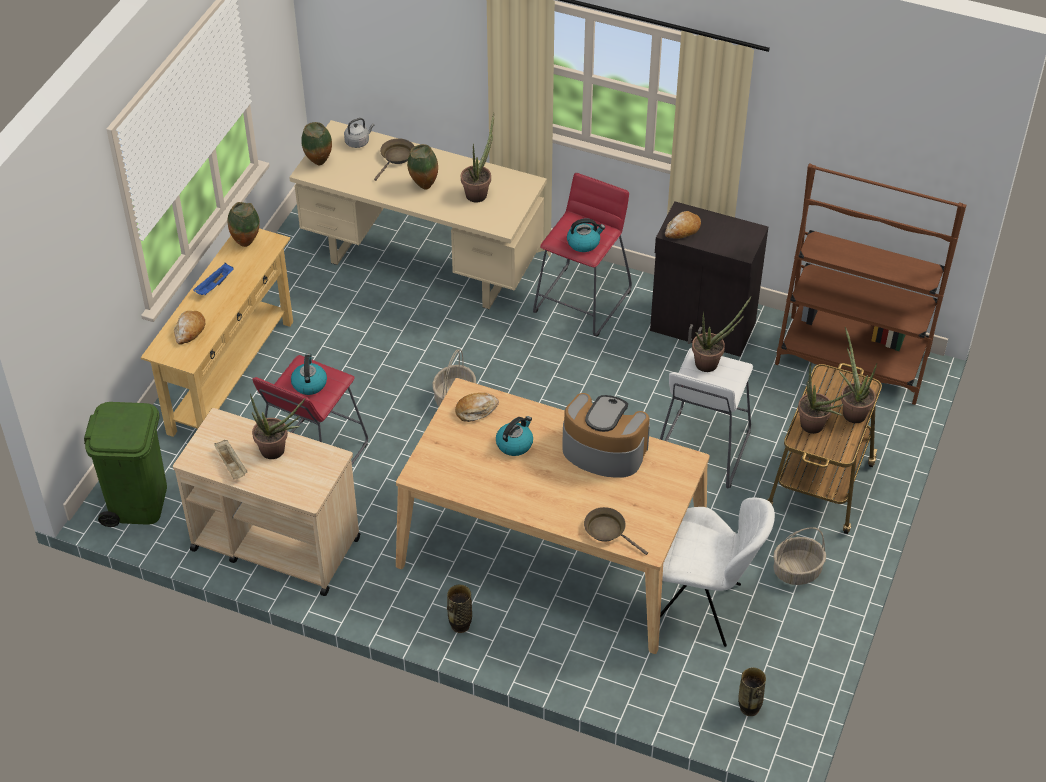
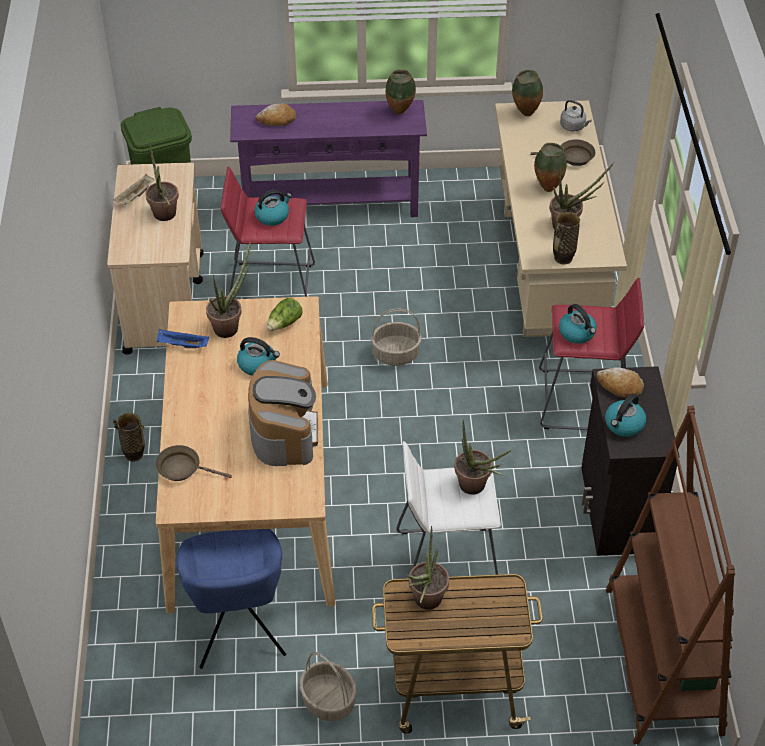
camera: 65 degrees right, 0 degrees up
beige console table [141,228,293,437] -> purple console table [230,100,427,217]
blue tray [193,263,234,295] -> blue tray moved to [157,329,209,348]
bread [455,393,499,422] -> lettuce [267,298,302,331]
brown frying pan [584,507,648,555] -> brown frying pan turned 90 degrees counterclockwise [155,445,232,481]
white chair [660,498,775,647] -> blue chair [176,529,286,669]
vase [738,667,766,716] -> vase moved to [553,212,580,265]
potted plant [839,327,877,423] -> potted plant moved to [206,241,251,338]
none -> kettle [605,394,646,437]

